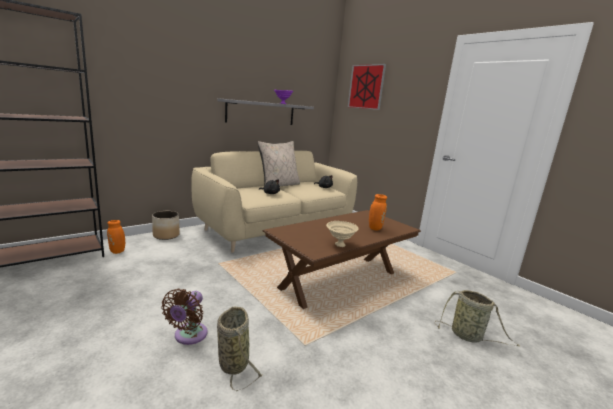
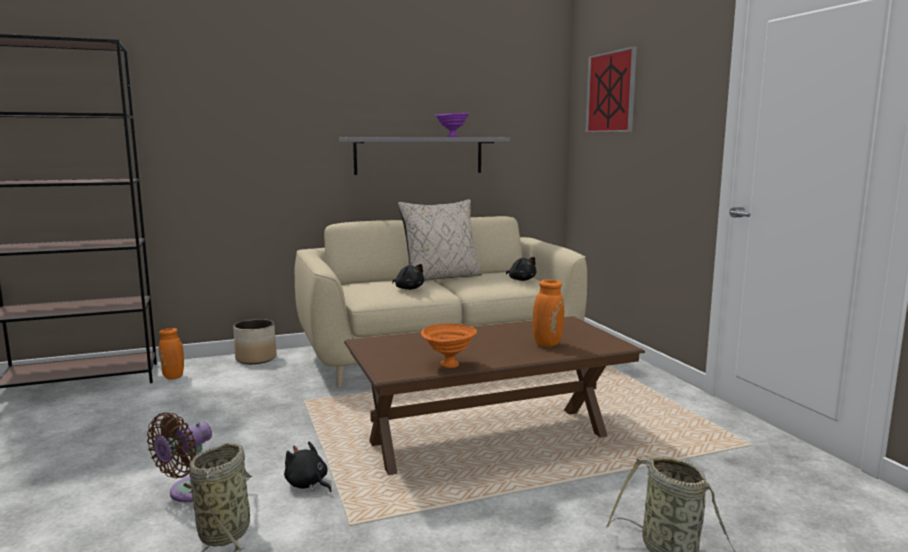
camera: 20 degrees right, 5 degrees down
beige bowl [326,221,359,247] -> orange bowl [421,323,477,368]
none -> black plush toy [284,442,332,492]

